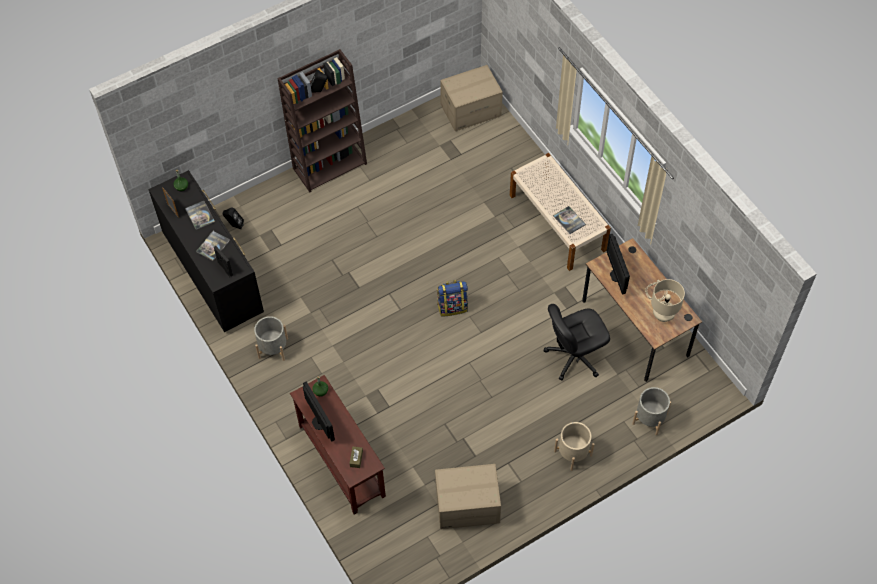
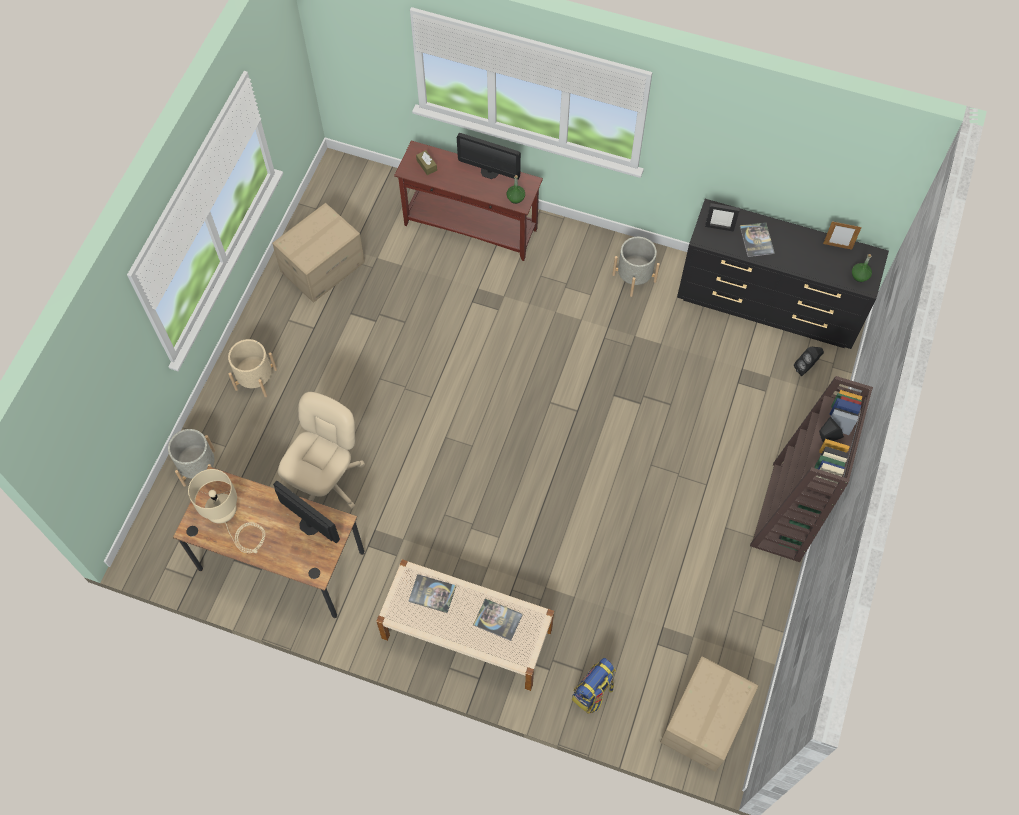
camera: 140 degrees right, 5 degrees up
book [185,201,215,230] -> book moved to [473,598,523,641]
backpack [437,280,468,316] -> backpack moved to [572,658,616,714]
black office chair [544,304,610,380] -> beige office chair [278,392,365,509]

